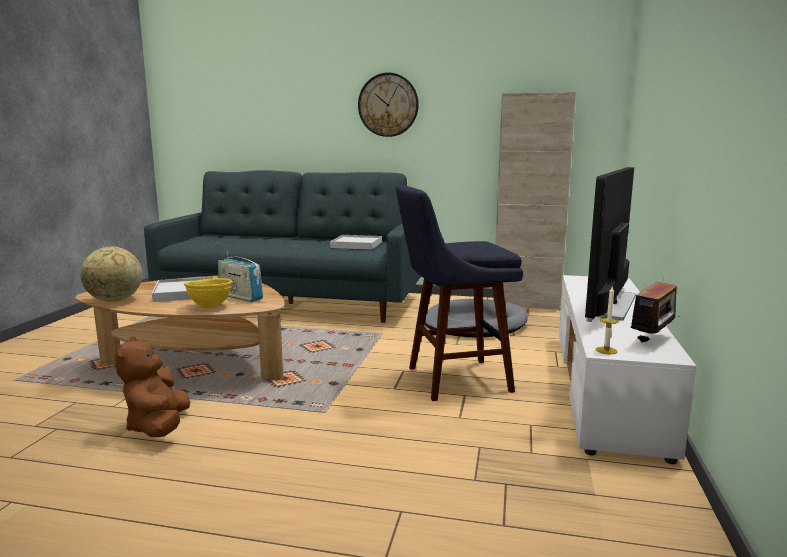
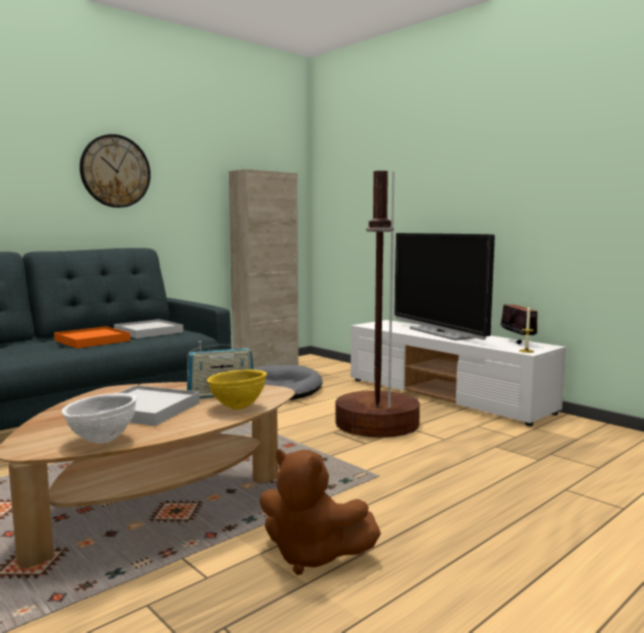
camera: 55 degrees left, 5 degrees down
globe [80,247,142,302] -> white bowl [62,393,137,444]
blue stool [396,185,523,401] -> brown floor lamp [335,171,420,438]
none -> orange tray [54,326,130,348]

